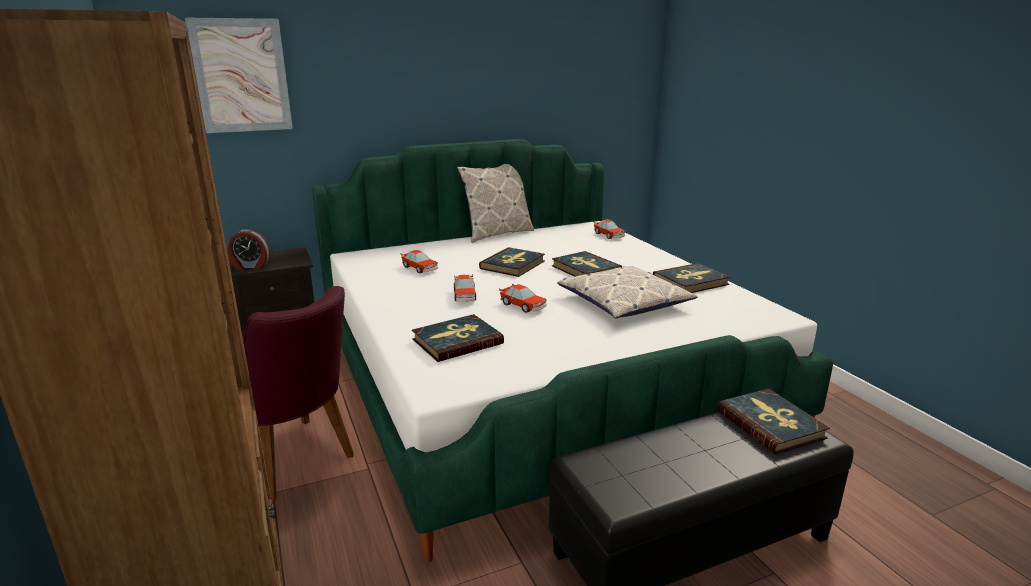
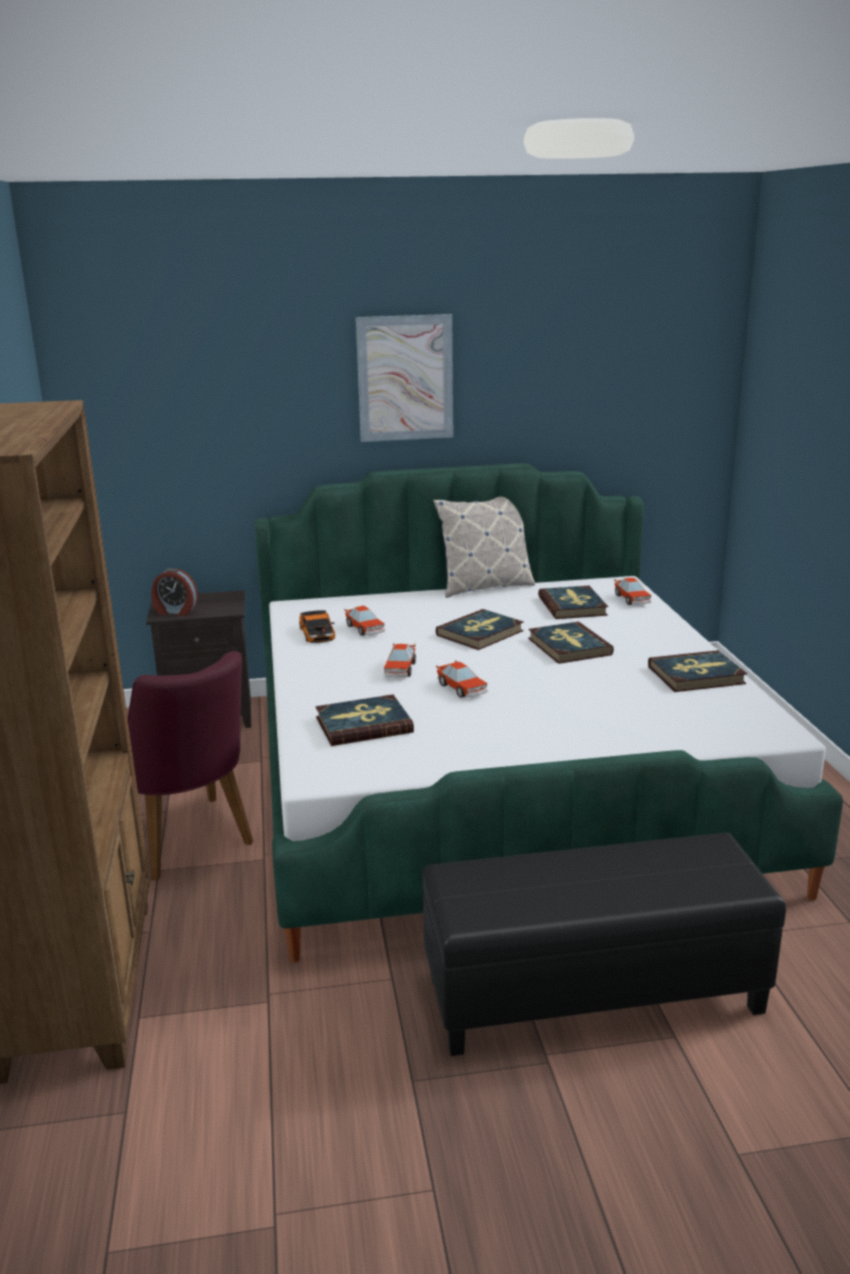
camera: 15 degrees right, 0 degrees up
picture [185,18,293,133] -> picture moved to [356,314,453,442]
pillow [557,266,698,318] -> none
book [717,389,830,454] -> book moved to [538,586,608,619]
none -> toy car [299,610,335,643]

